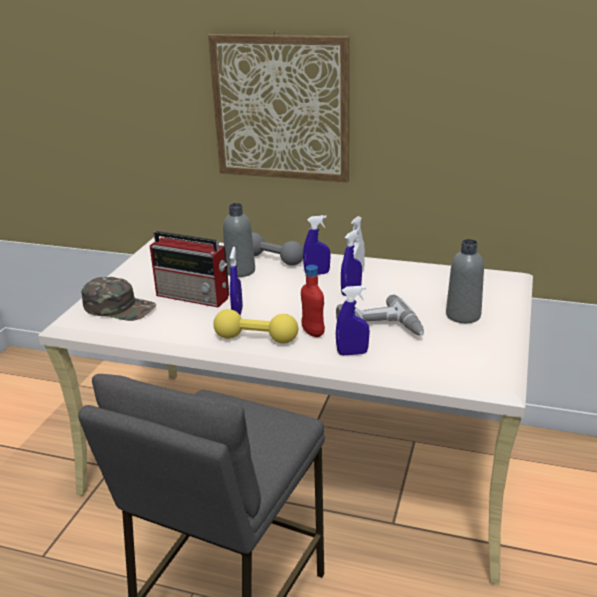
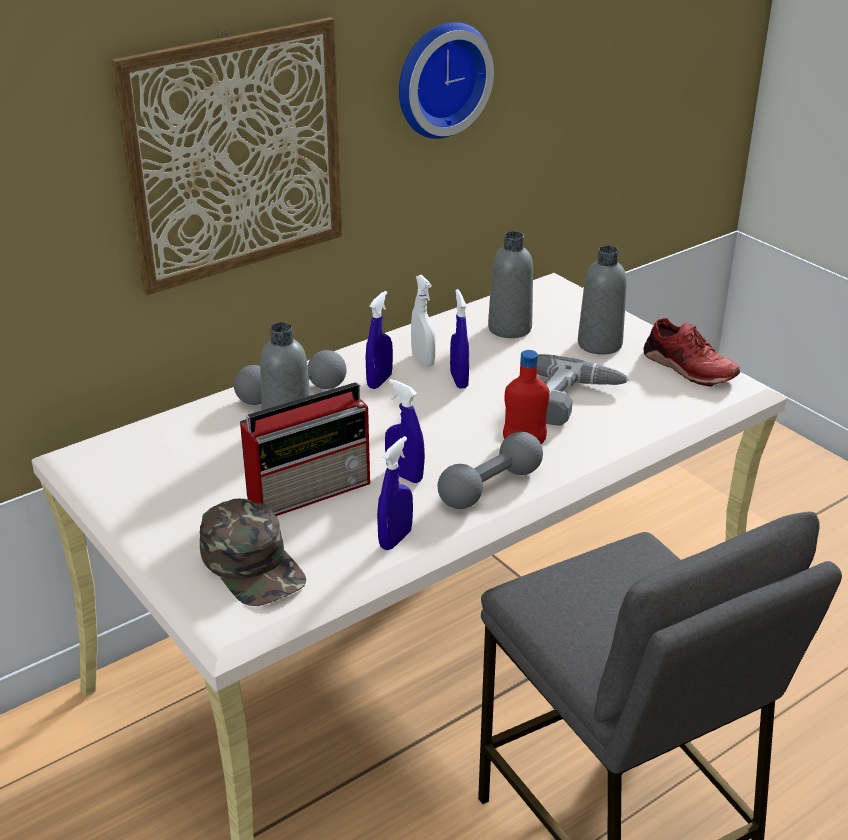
camera: 55 degrees left, 5 degrees up
green cap [81,277,156,321] -> green cap turned 90 degrees clockwise [200,499,306,606]
yellow dumbbell [213,309,298,344] -> grey dumbbell [437,432,543,509]
blue spray bottle [336,286,370,355] -> blue spray bottle moved to [377,436,413,550]
none -> wall clock [399,22,494,139]
none -> grey bottle [488,231,533,338]
none -> red shoe [644,318,740,387]

